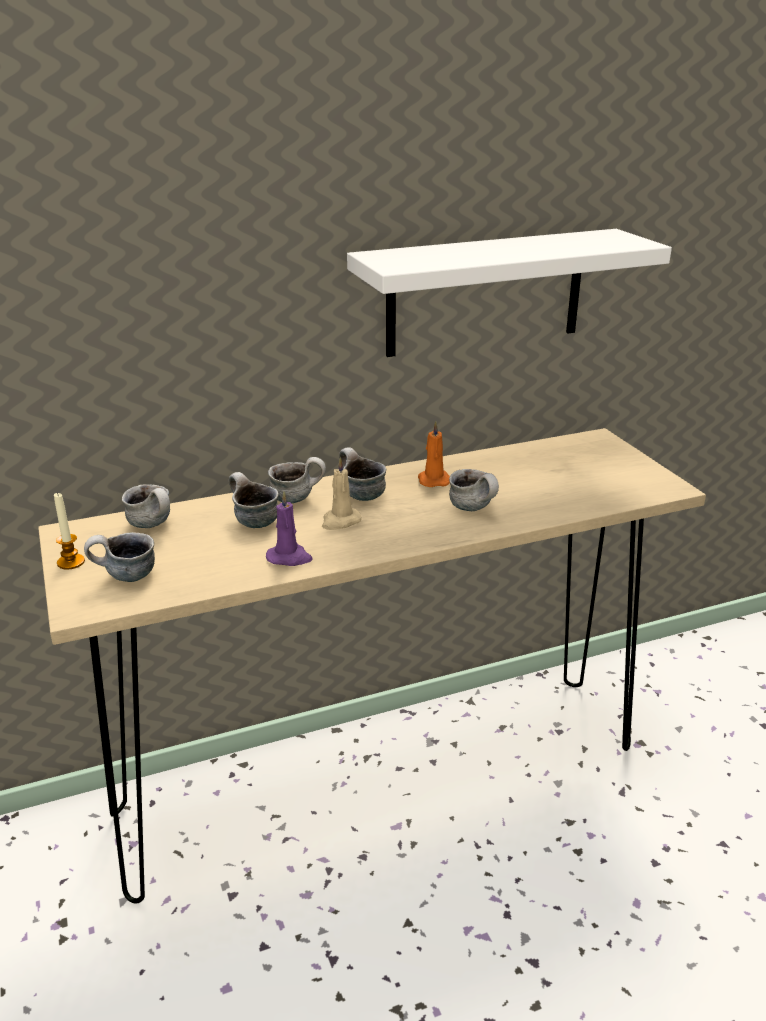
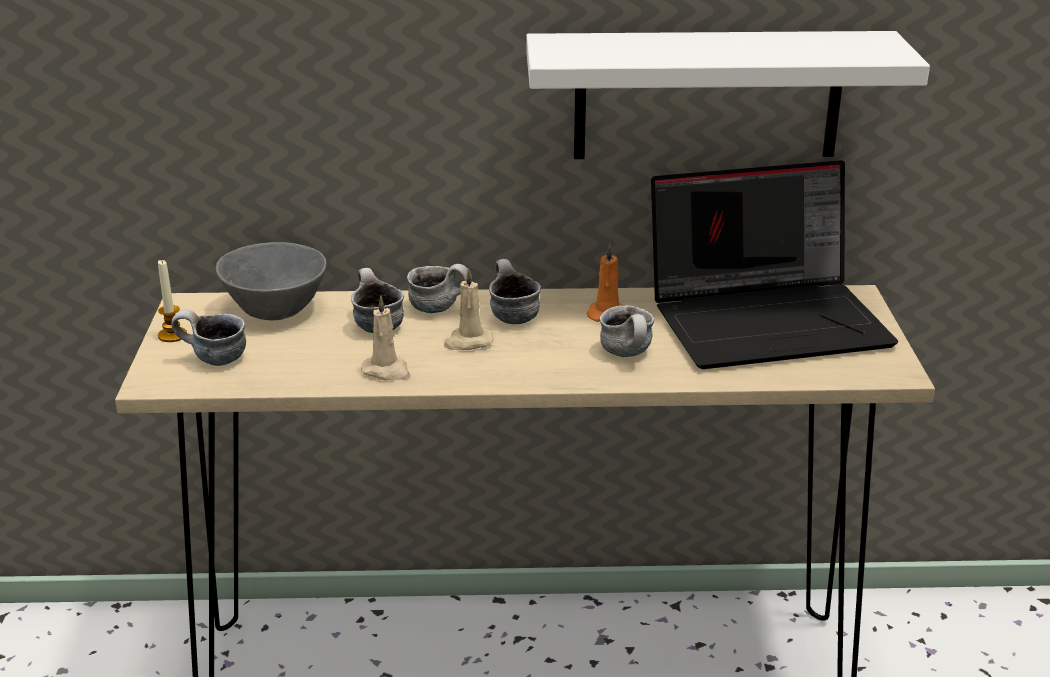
camera: 20 degrees right, 0 degrees up
mug [122,484,170,528] -> grey bowl [216,242,326,320]
purple candle [266,491,313,566] -> beige candle [361,295,410,380]
none -> laptop [651,160,898,369]

